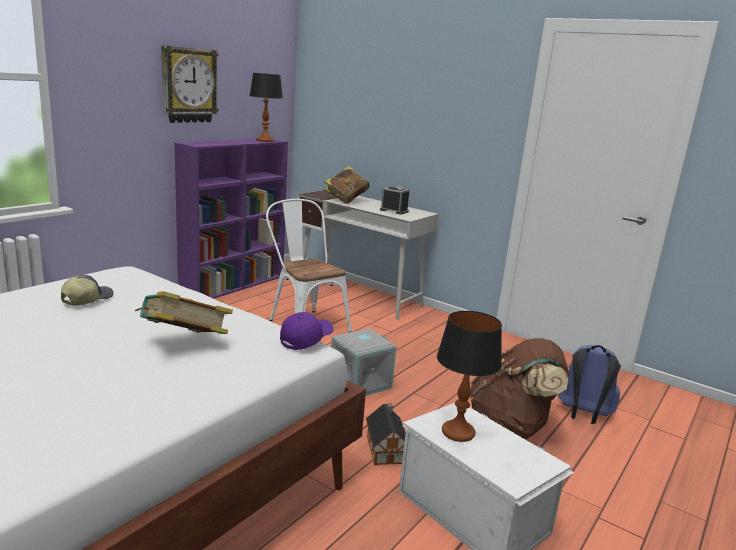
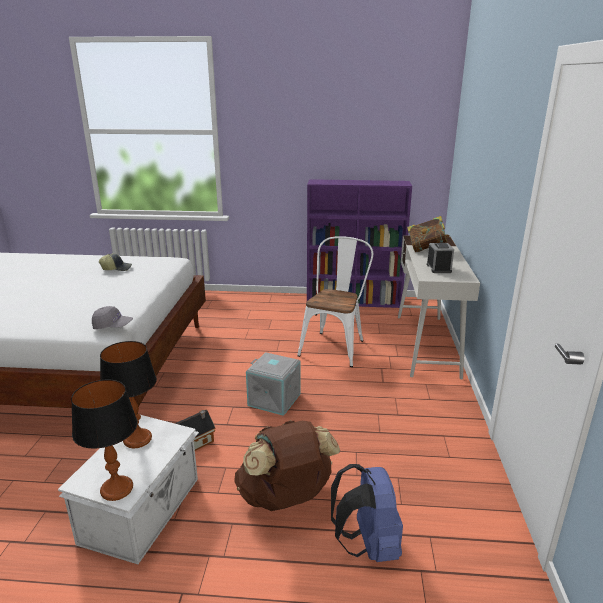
camera: 60 degrees right, 5 degrees up
book [135,291,233,334] -> none
wall clock [161,45,219,123] -> none
table lamp [249,73,283,142] -> table lamp moved to [71,380,138,501]
purple cap [280,312,334,350] -> grey cap [92,306,133,329]

